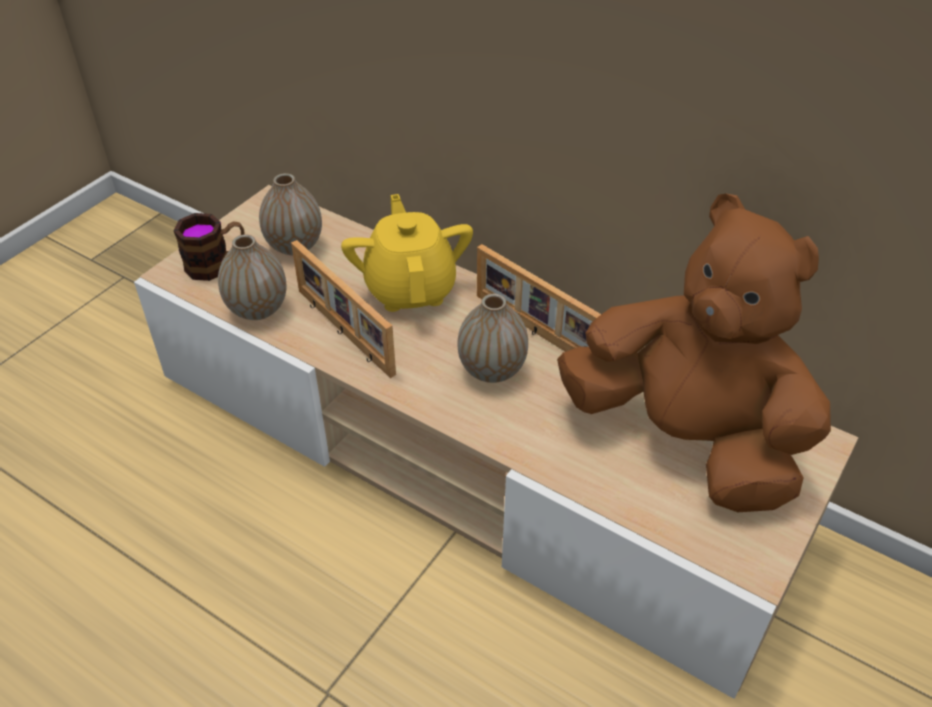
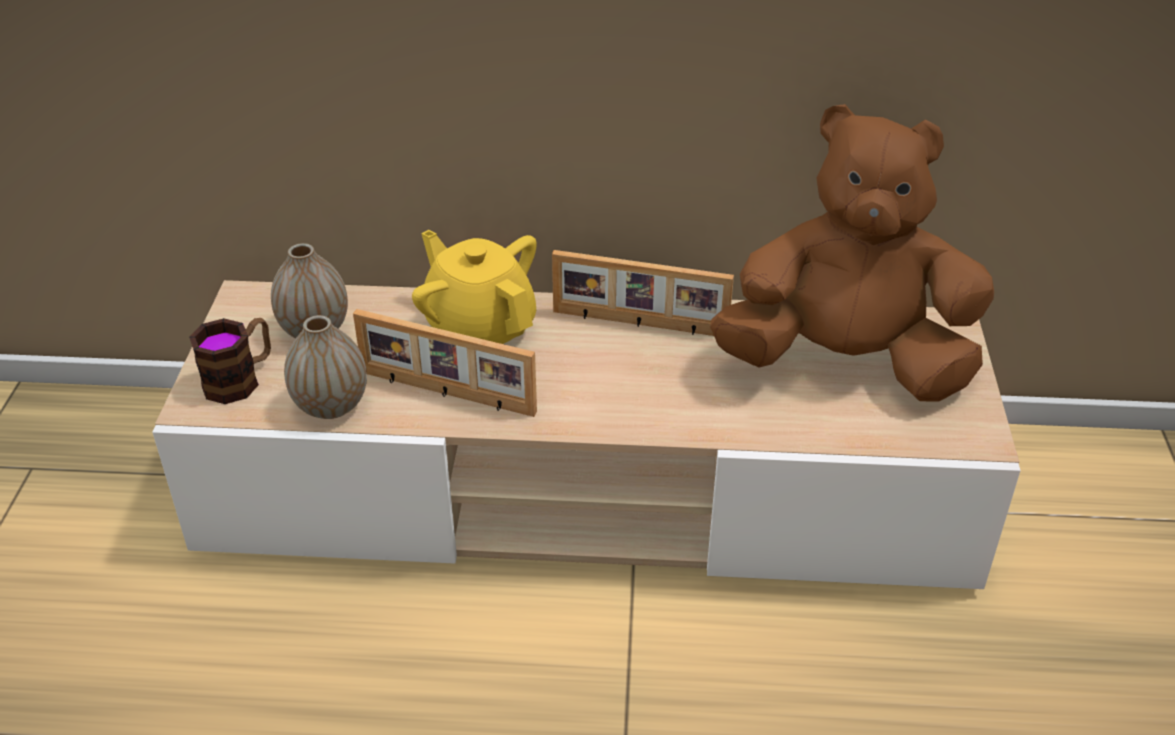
camera: 30 degrees left, 5 degrees down
vase [457,294,528,383] -> none

